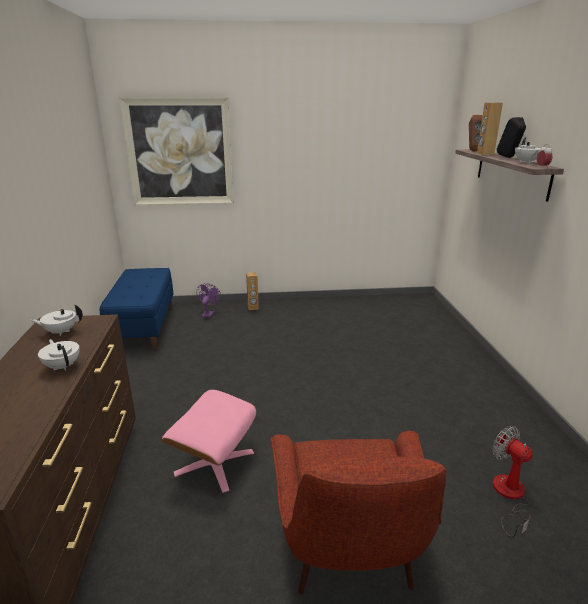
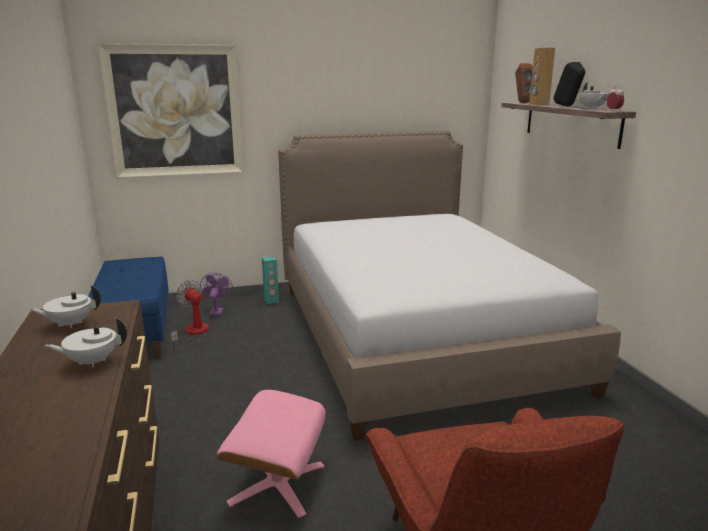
camera: 10 degrees left, 5 degrees down
white teapot [38,339,80,371] -> white teapot turned 60 degrees counterclockwise [45,318,127,368]
brown speaker [246,272,259,310] -> turquoise speaker [262,256,279,304]
fan [493,426,533,538] -> fan moved to [171,280,209,351]
none -> bed [278,130,621,441]

